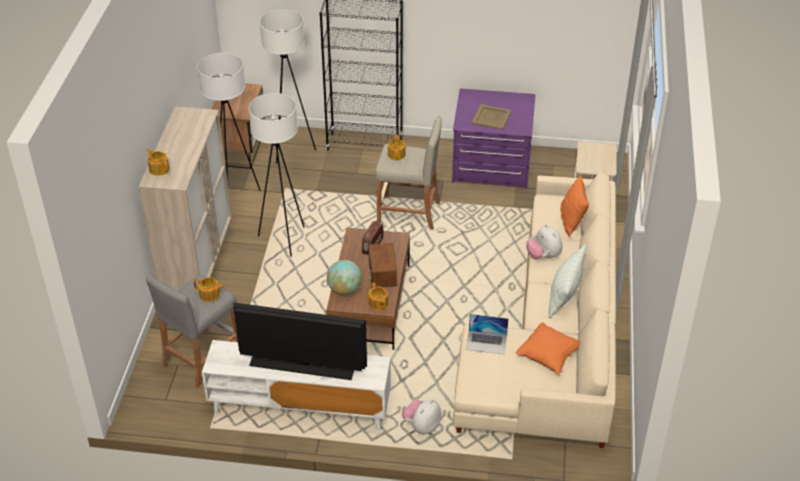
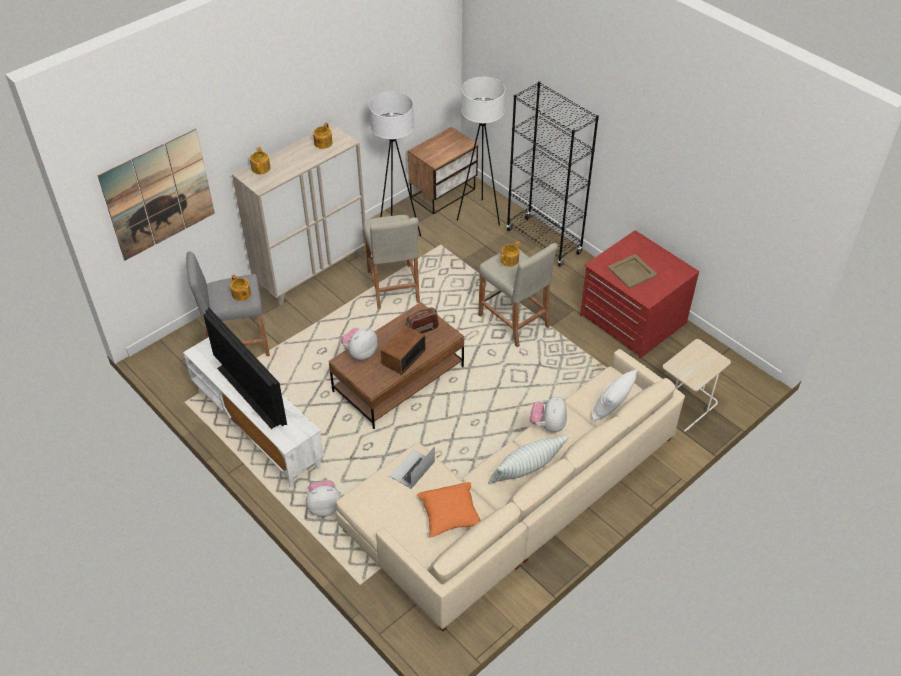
camera: 40 degrees right, 5 degrees up
white floor lamp [248,93,305,257] -> beige stool [363,215,420,309]
globe [327,260,362,295] -> plush toy [341,328,378,360]
teapot [368,282,388,310] -> teapot moved to [313,123,333,149]
purple dresser [452,88,536,189] -> red dresser [580,230,699,359]
laptop [466,314,508,354] -> laptop turned 75 degrees clockwise [389,446,435,489]
orange pillow [560,175,589,237] -> white pillow [591,369,638,422]
none -> picture [98,129,215,261]

